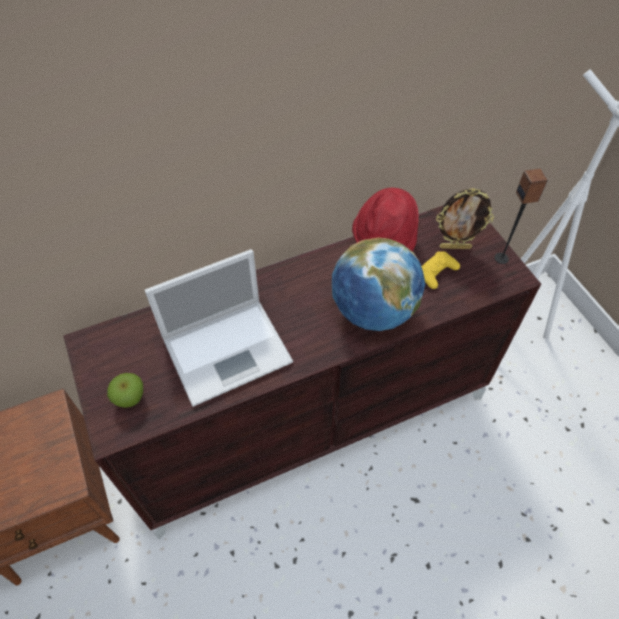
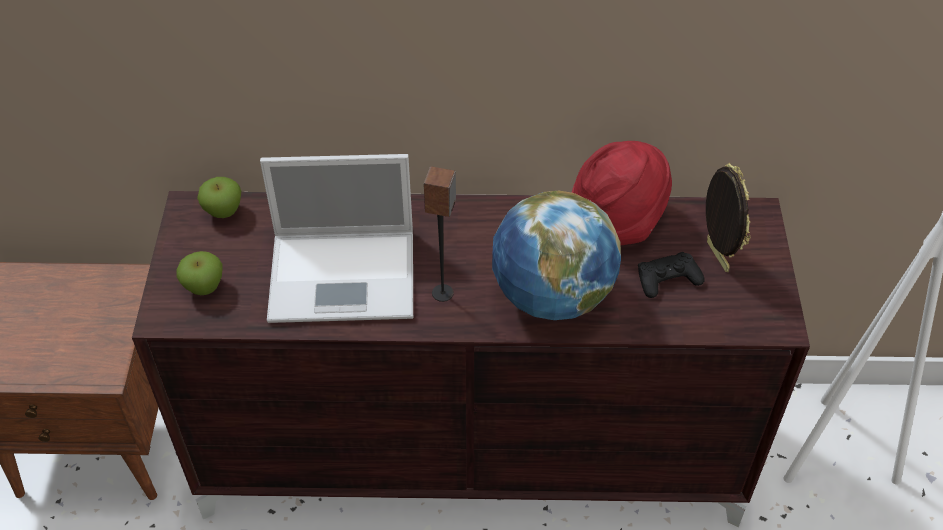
camera: 25 degrees right, 5 degrees down
yellow game controller [421,251,460,289] -> black game controller [638,252,705,298]
picture frame [436,188,494,249] -> picture frame turned 135 degrees counterclockwise [706,163,750,272]
speaker [495,169,548,264] -> speaker moved to [424,166,456,302]
none -> apple [197,177,241,218]

